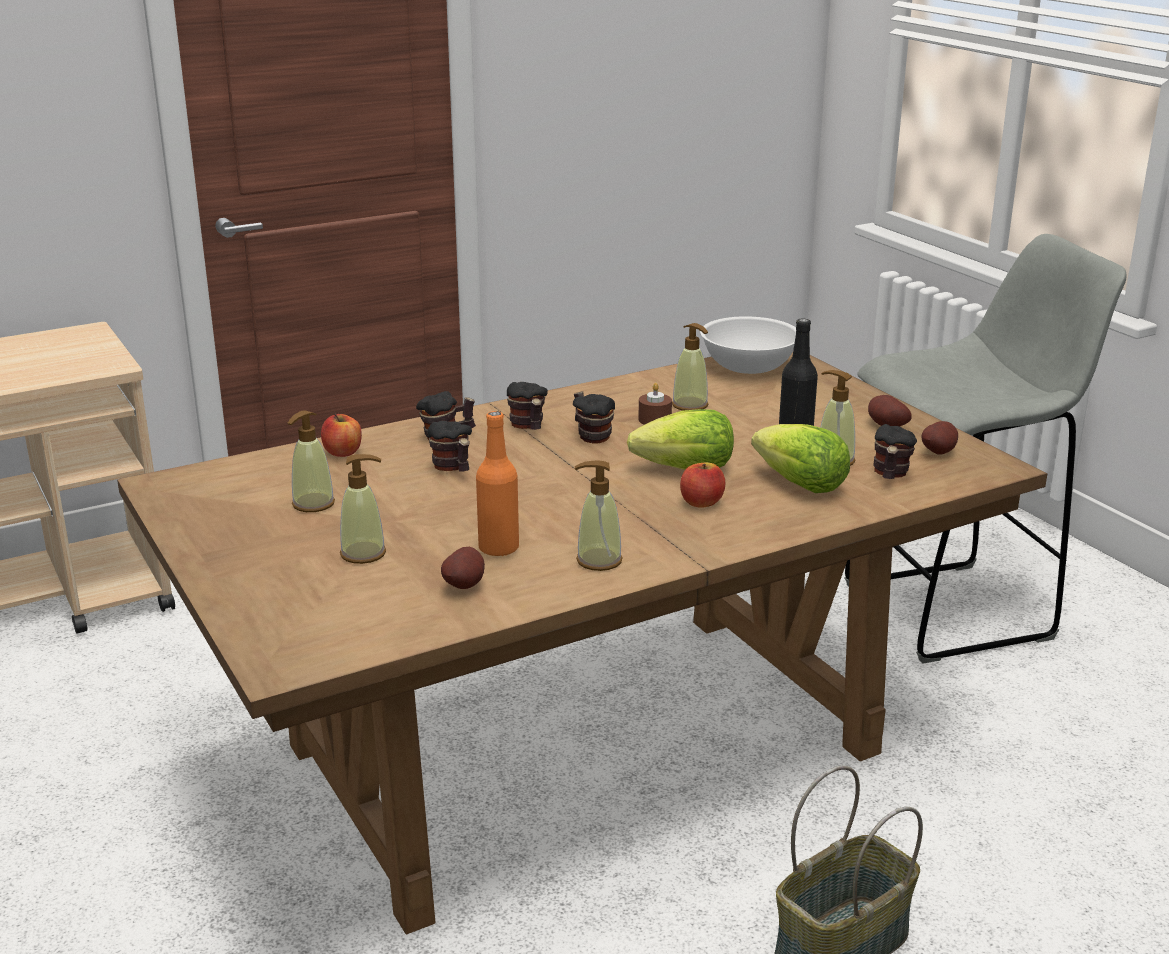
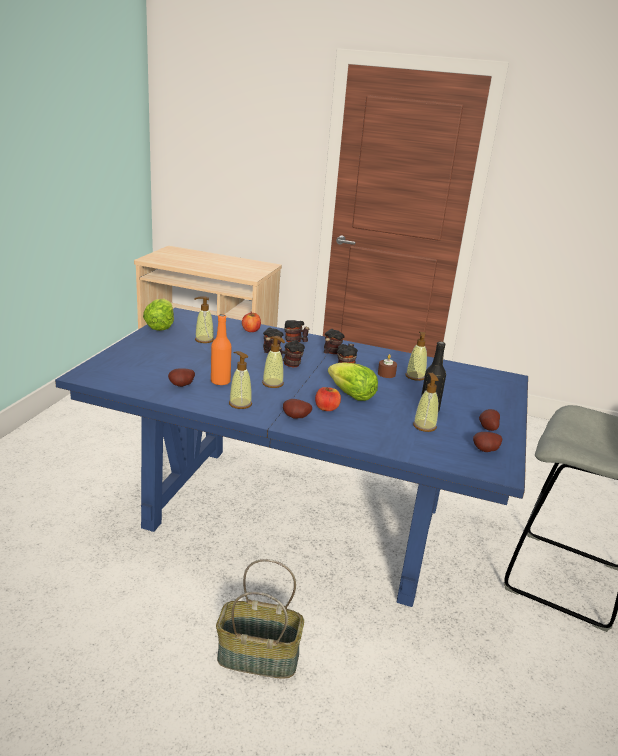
camera: 45 degrees right, 0 degrees up
brown dining table [117,352,1047,934] -> blue dining table [55,308,528,607]
soap dispenser [340,454,386,564] -> soap dispenser moved to [262,336,285,388]
white bowl [700,316,796,374] -> none
lettuce [751,424,850,493] -> lettuce moved to [143,298,174,331]
mug [873,424,917,479] -> mug moved to [279,340,305,367]
none -> potato [283,399,312,419]

